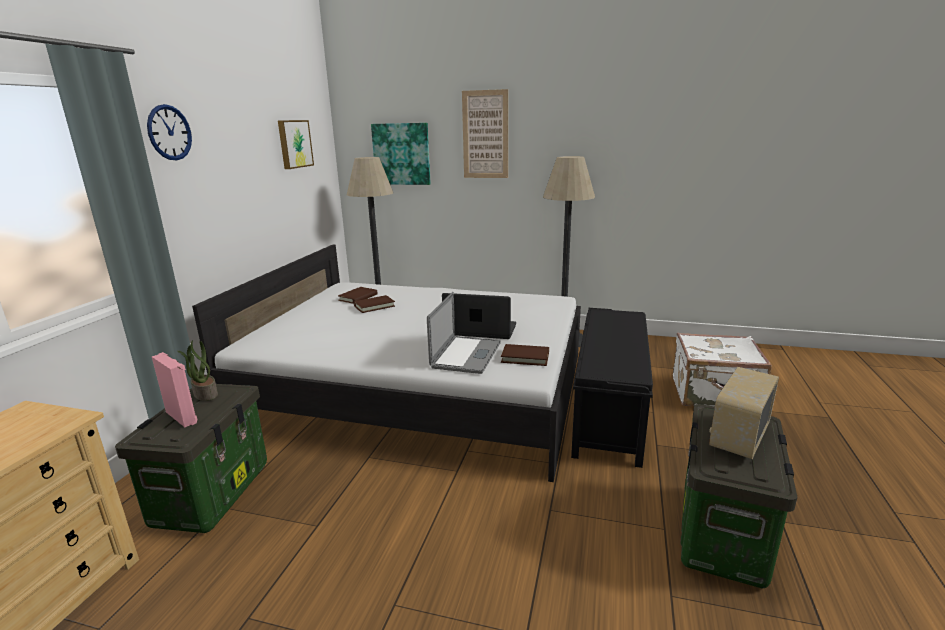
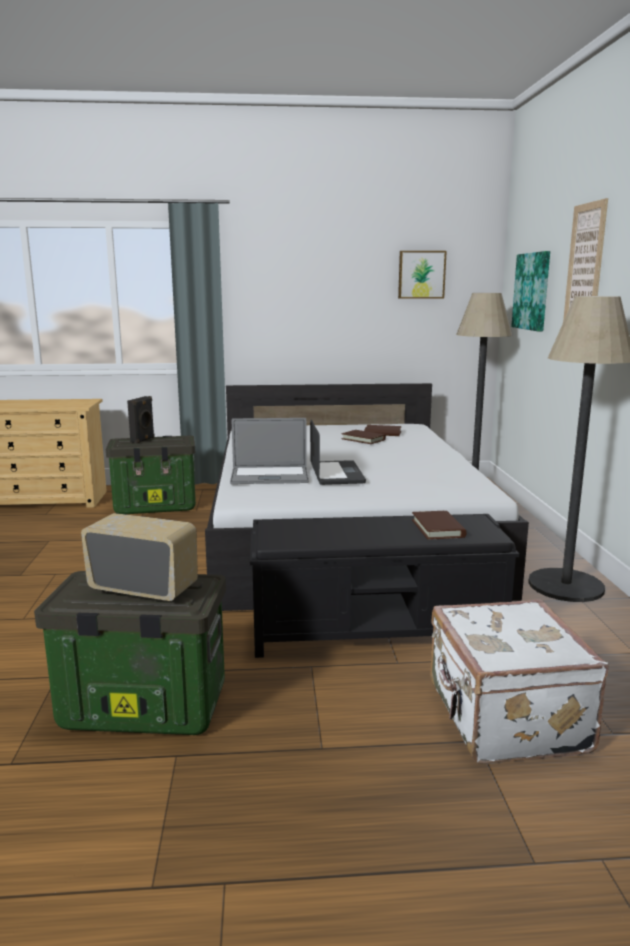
camera: 70 degrees right, 5 degrees down
wall clock [147,104,192,160] -> none
pink speaker [152,352,197,427] -> black speaker [127,396,154,444]
potted plant [177,340,218,401] -> none
brown book [501,344,549,366] -> brown book moved to [412,511,466,540]

